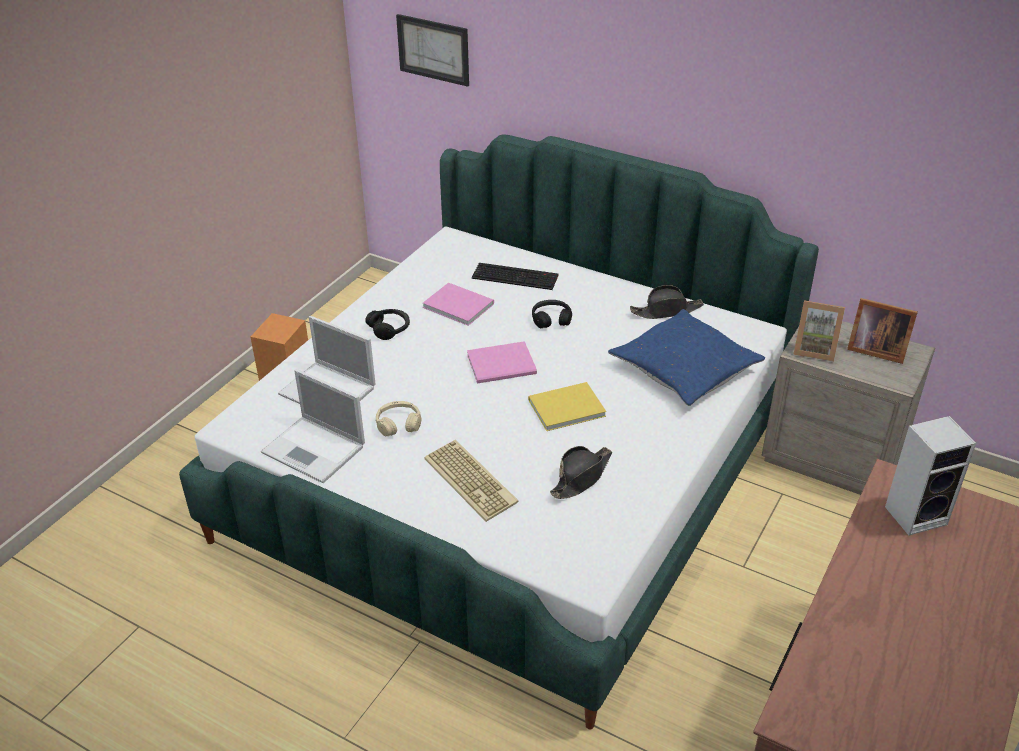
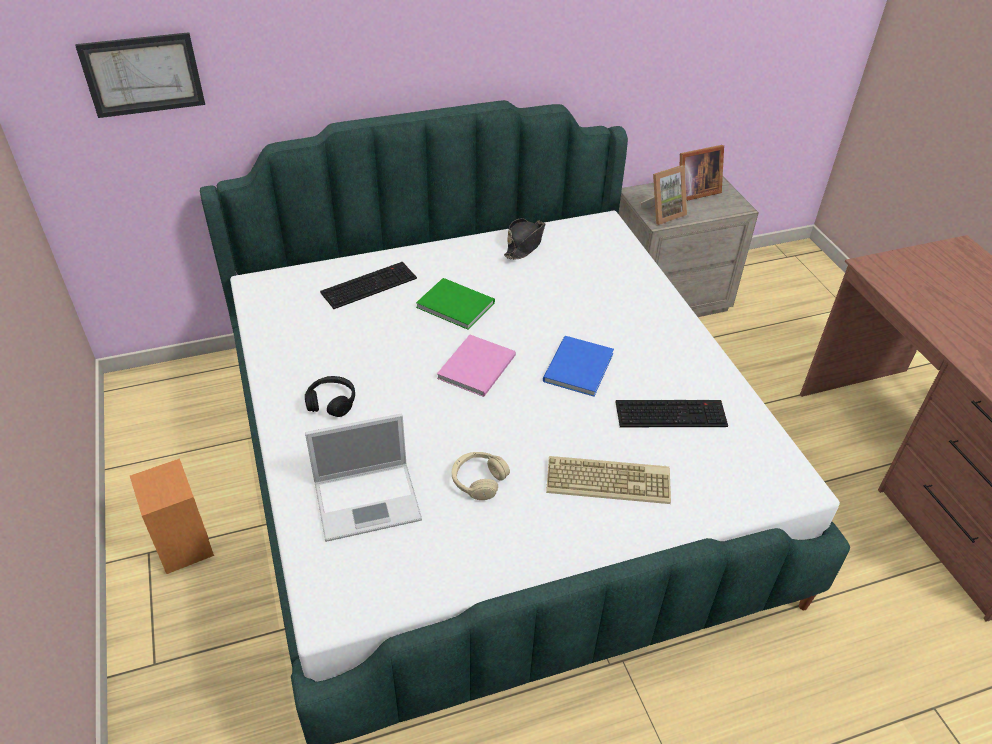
camera: 50 degrees left, 5 degrees up
laptop [261,369,365,483] -> none
pink book [423,283,494,326] -> none
yellow book [528,382,606,431] -> blue book [543,336,614,397]
black headphones [532,300,572,328] -> green book [416,278,495,330]
black hat [550,446,612,499] -> keyboard [615,400,728,427]
blue pillow [608,309,765,406] -> none
speaker [885,416,976,535] -> none

